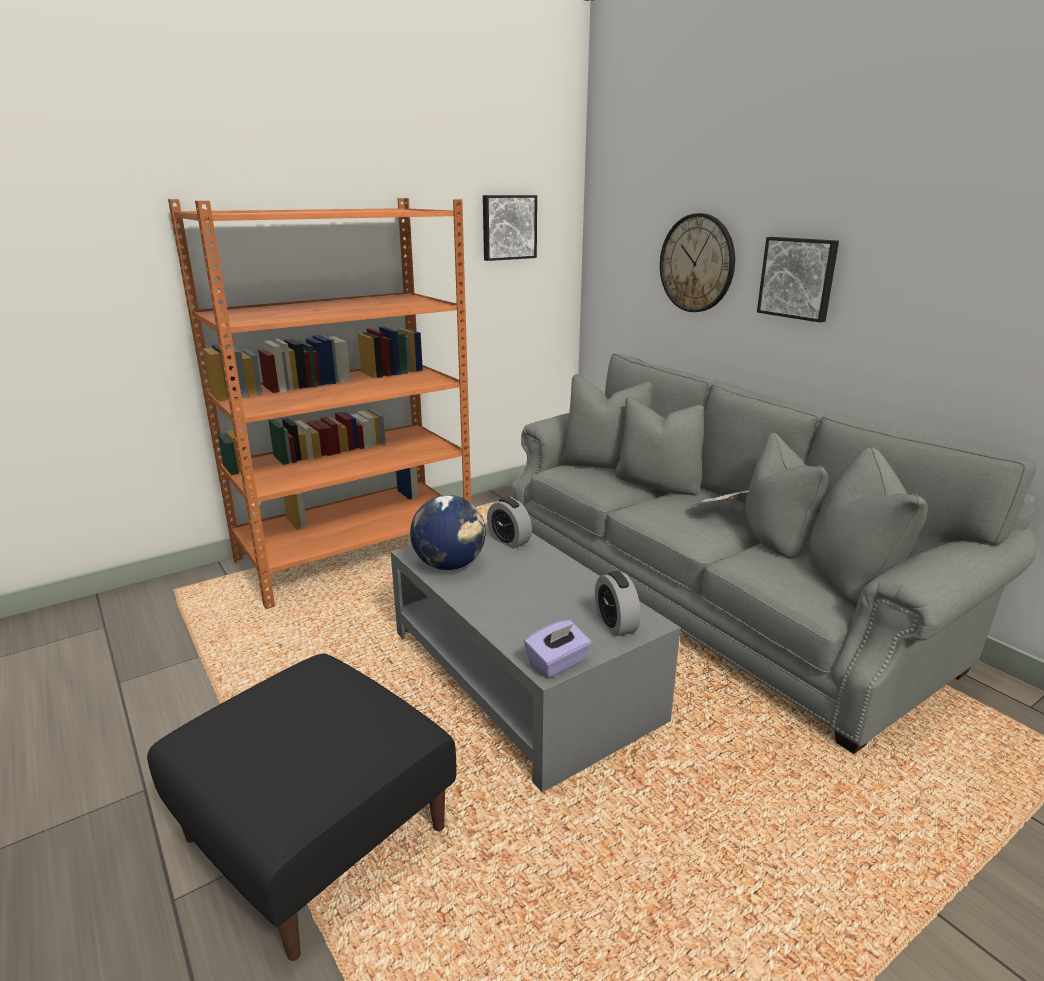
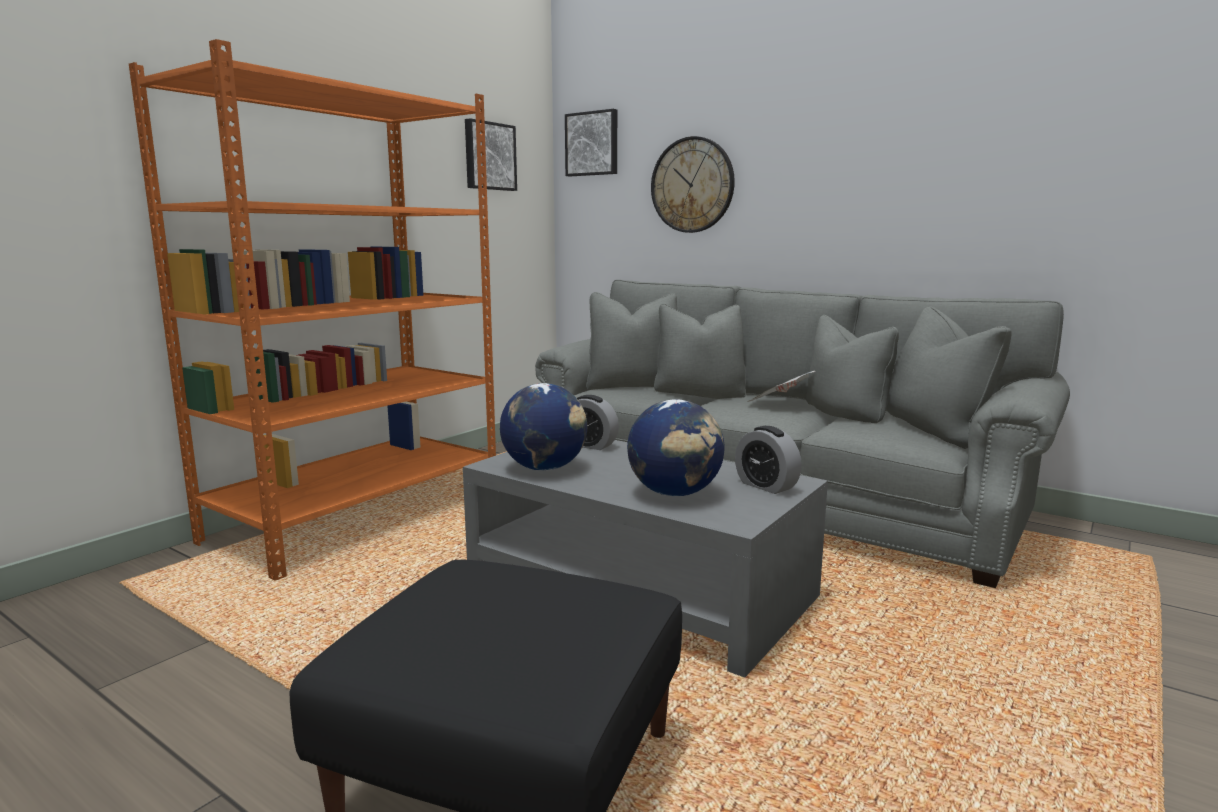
camera: 20 degrees left, 10 degrees down
purple tissue box [524,620,592,678] -> none
picture [757,237,839,322] -> picture moved to [565,109,617,177]
none -> globe [627,399,724,497]

